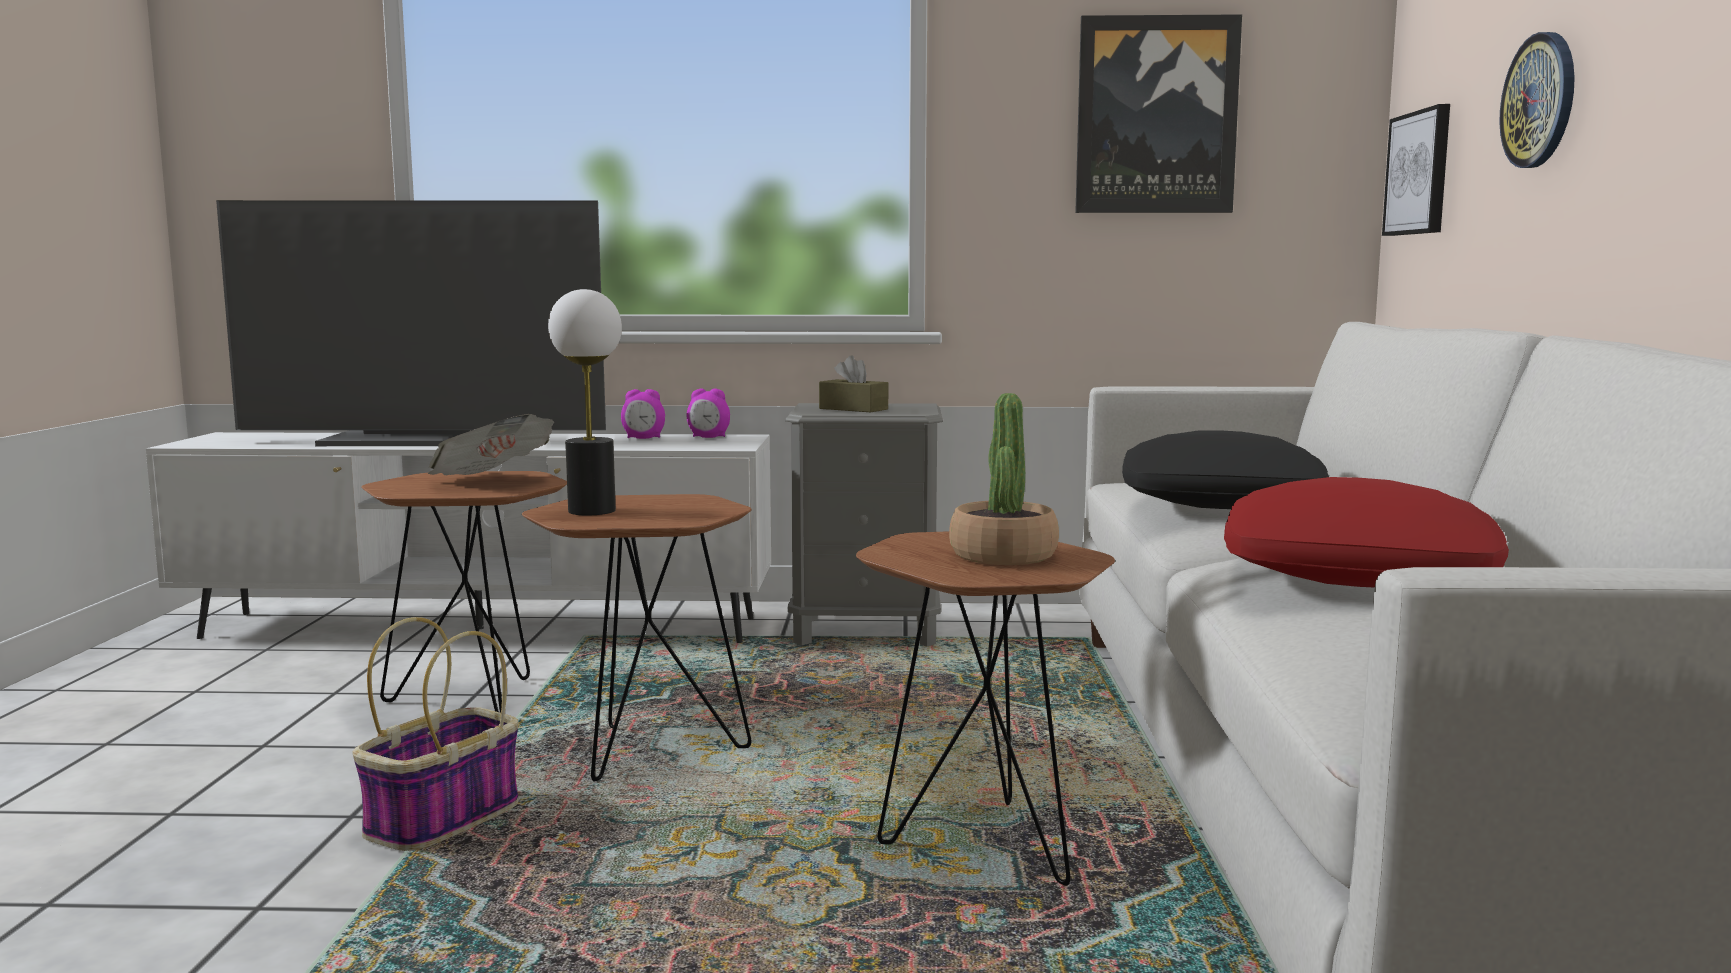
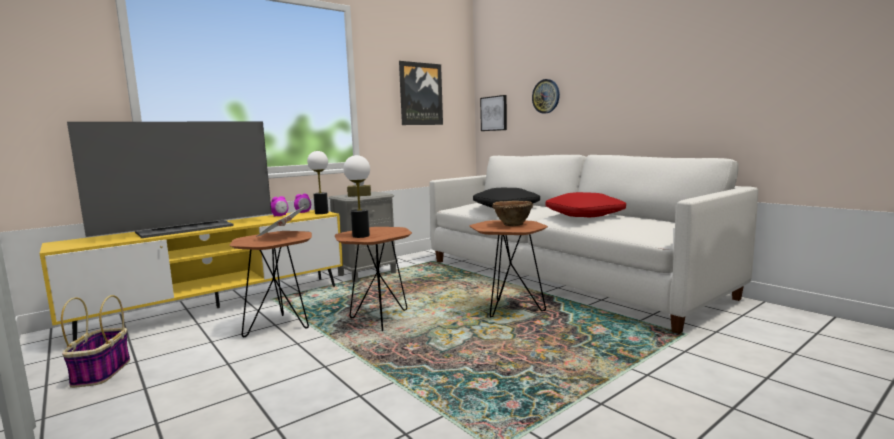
camera: 40 degrees left, 0 degrees up
white tv stand [146,432,771,643] -> yellow tv stand [40,210,343,341]
basket [352,617,519,851] -> basket moved to [61,295,130,388]
potted plant [949,393,1059,565] -> brown bowl [492,201,533,226]
none -> table lamp [307,151,329,214]

